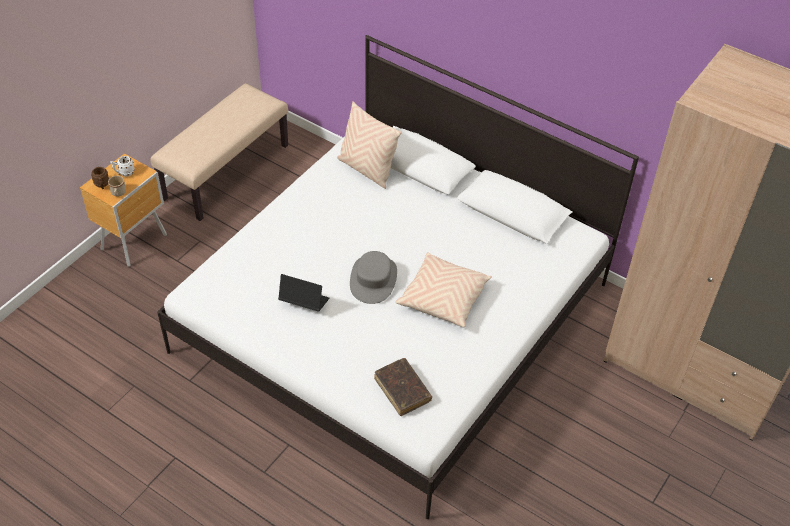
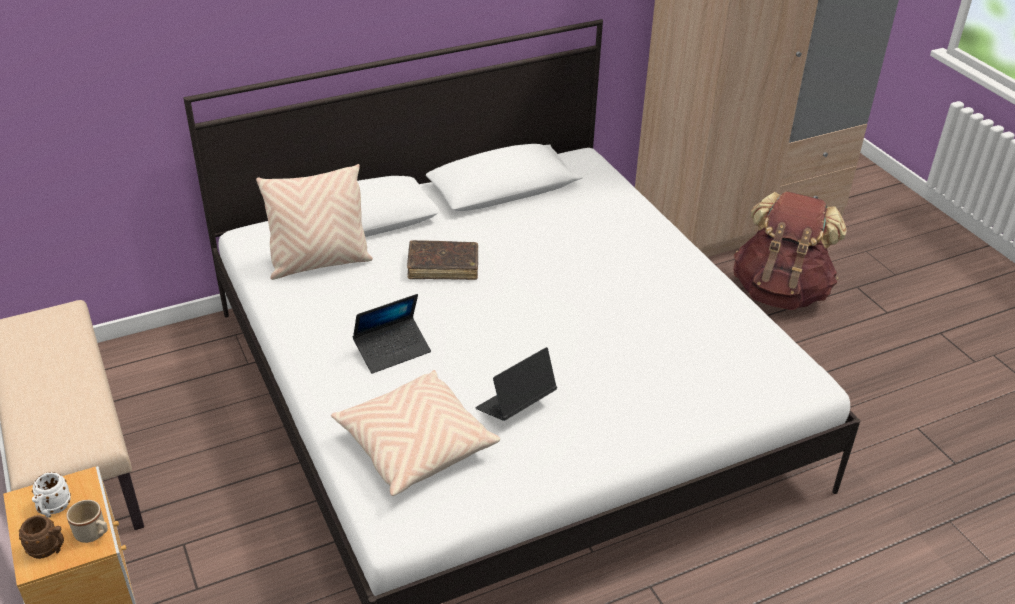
camera: 60 degrees left, 10 degrees down
grey hat [350,251,397,304] -> none
brown book [374,358,432,416] -> brown book moved to [407,240,478,280]
beige pillow [395,252,492,327] -> beige pillow moved to [331,370,500,496]
none -> laptop [353,294,431,374]
none -> brown backpack [733,192,847,310]

